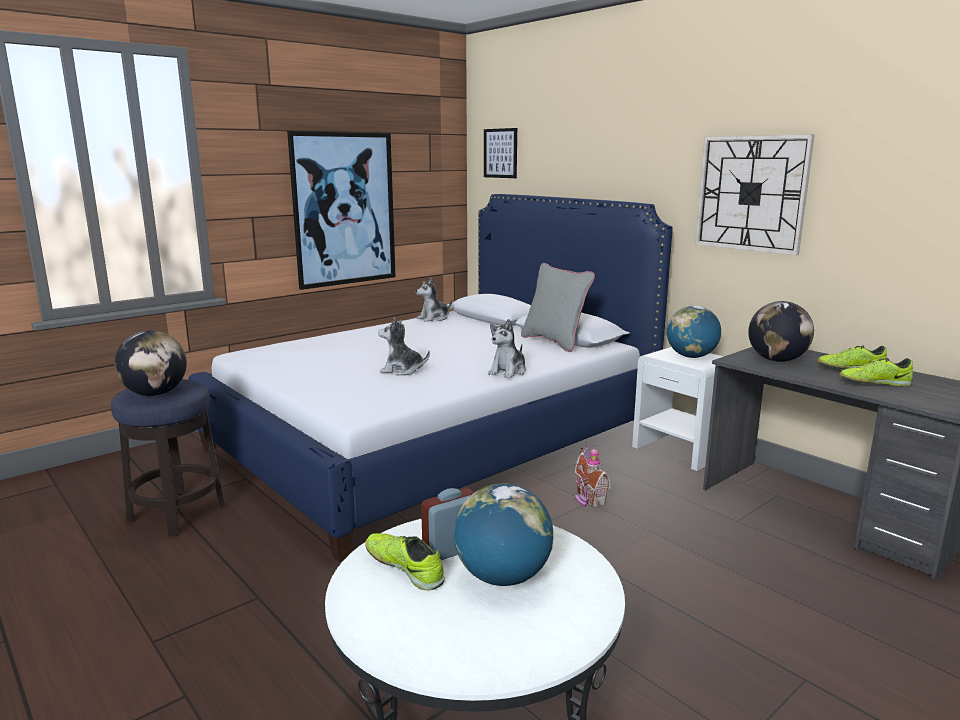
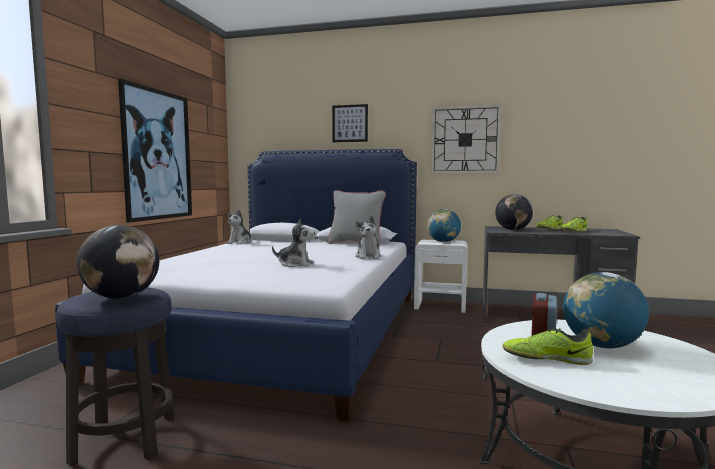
camera: 35 degrees left, 10 degrees down
plush toy [378,317,430,376] -> plush toy turned 150 degrees counterclockwise [272,219,315,267]
picture [484,128,517,178] -> picture moved to [332,104,368,142]
toy house [575,442,611,507] -> none

